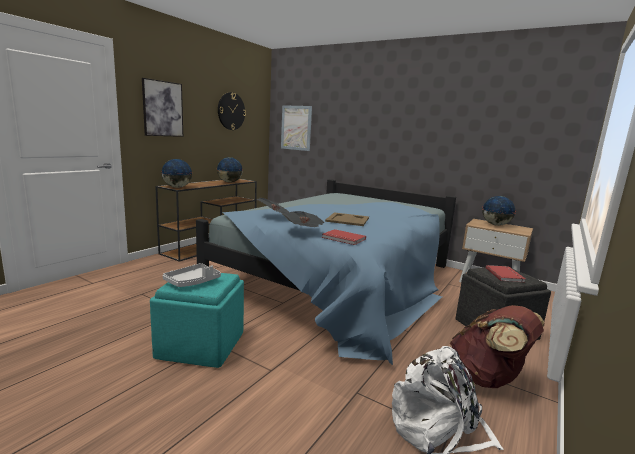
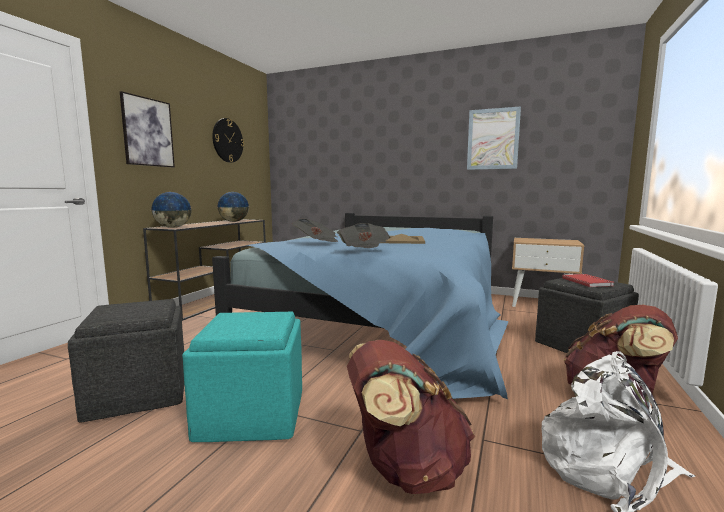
camera: 10 degrees left, 5 degrees down
grey tray [163,263,221,287] -> none
picture [281,105,312,151] -> picture moved to [467,106,521,170]
red book [322,229,366,245] -> none
globe [482,196,516,226] -> none
none -> grey ottoman [68,299,184,422]
none -> brown backpack [347,340,475,494]

